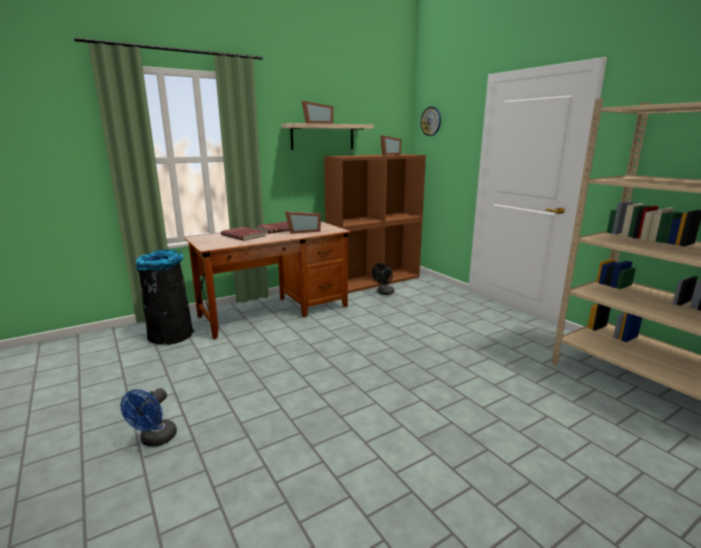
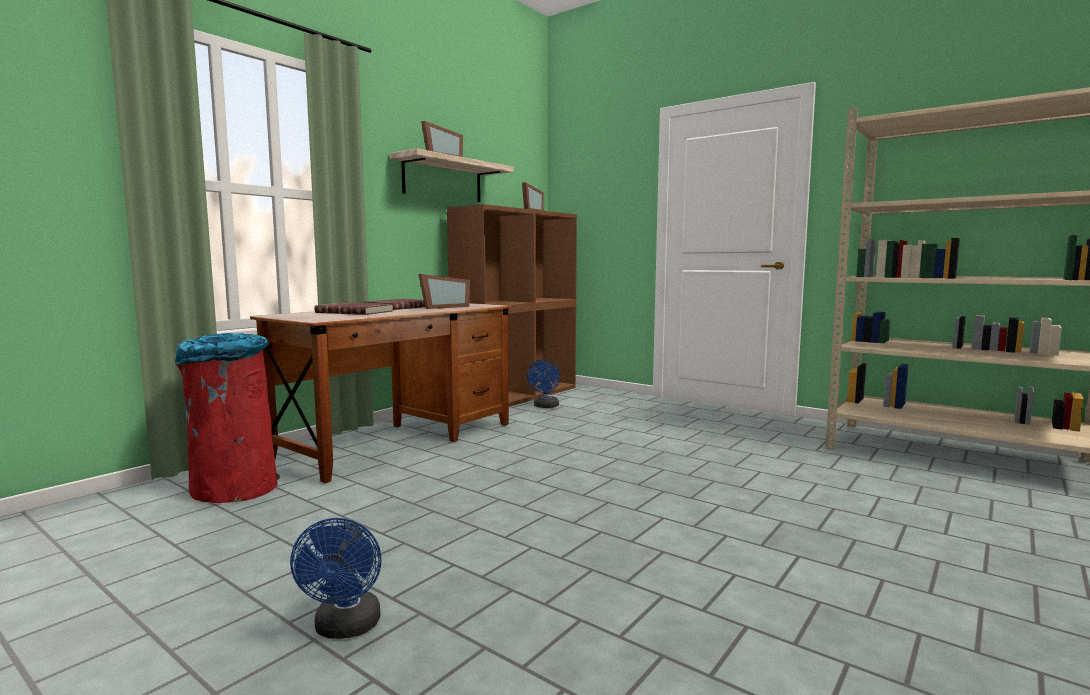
camera: 20 degrees left, 10 degrees down
black trash can [136,249,194,345] -> red trash can [175,333,280,503]
black fan [372,263,394,295] -> blue fan [527,360,560,408]
wall clock [421,107,441,136] -> none

